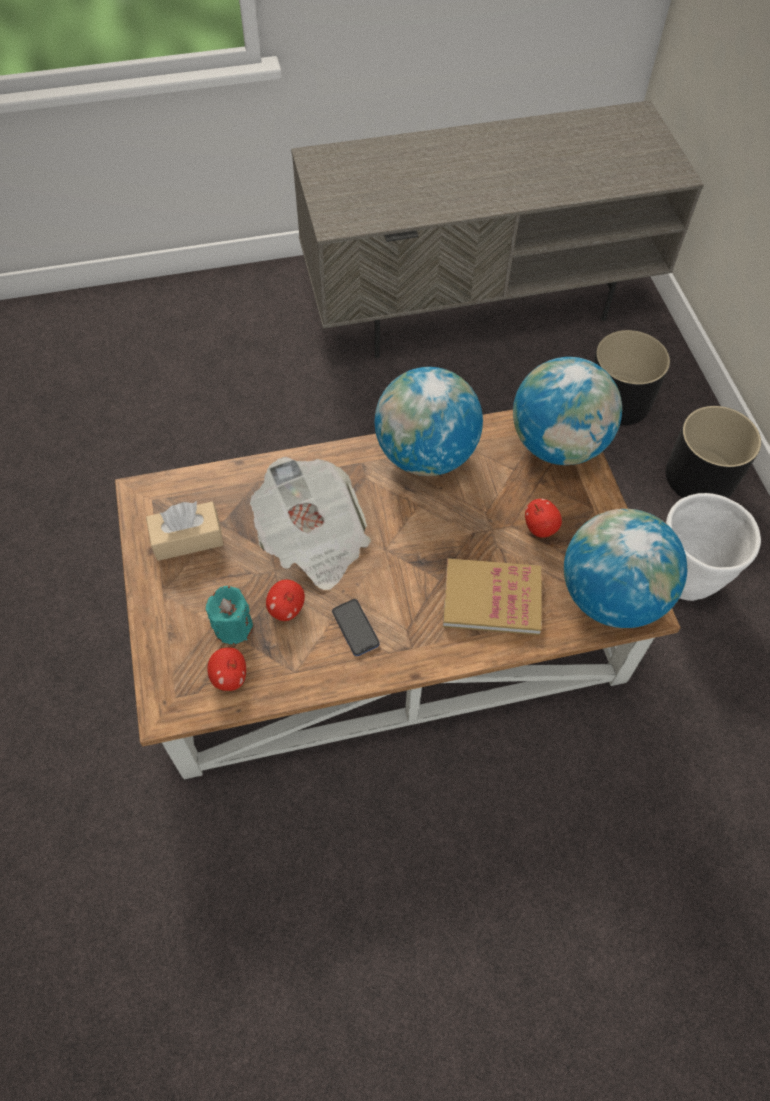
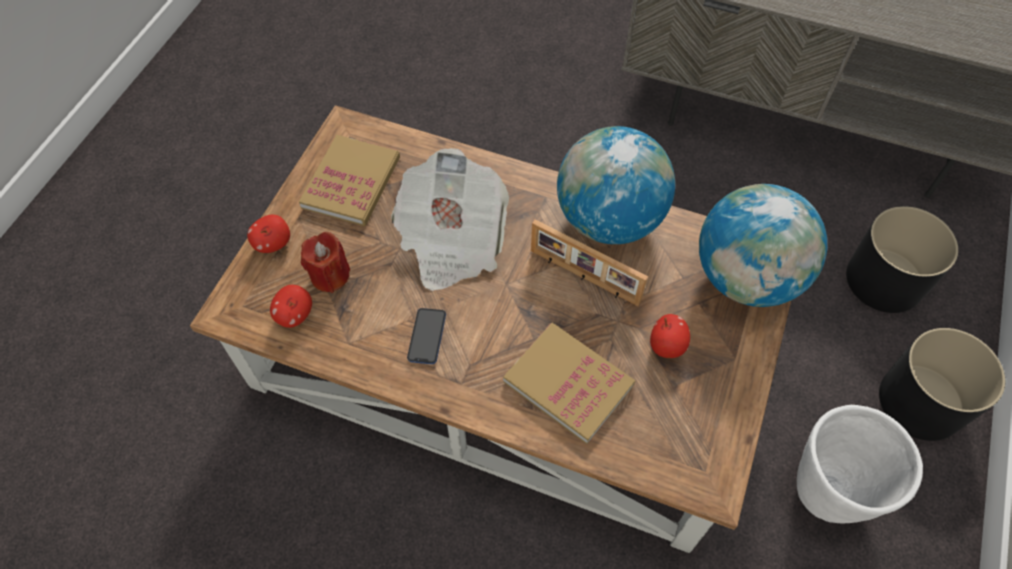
camera: 35 degrees right, 0 degrees up
beige tissue box [146,501,224,561] -> book [299,135,400,226]
turquoise candle [206,586,253,644] -> red candle [301,232,350,293]
apple [266,580,305,621] -> apple moved to [247,215,290,253]
globe [564,509,687,628] -> none
none -> picture frame [531,220,648,306]

